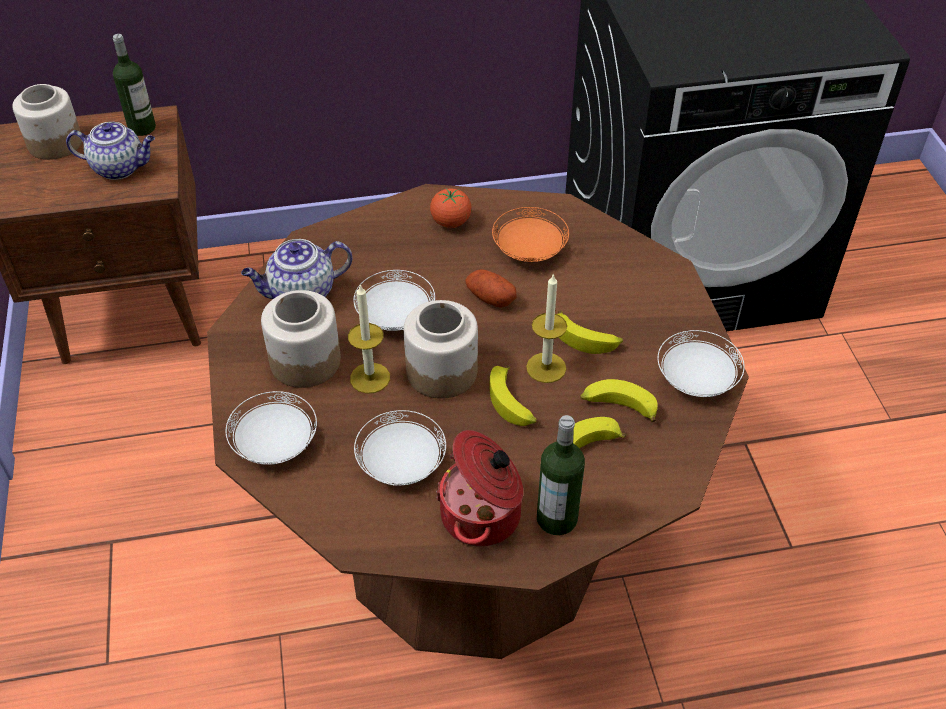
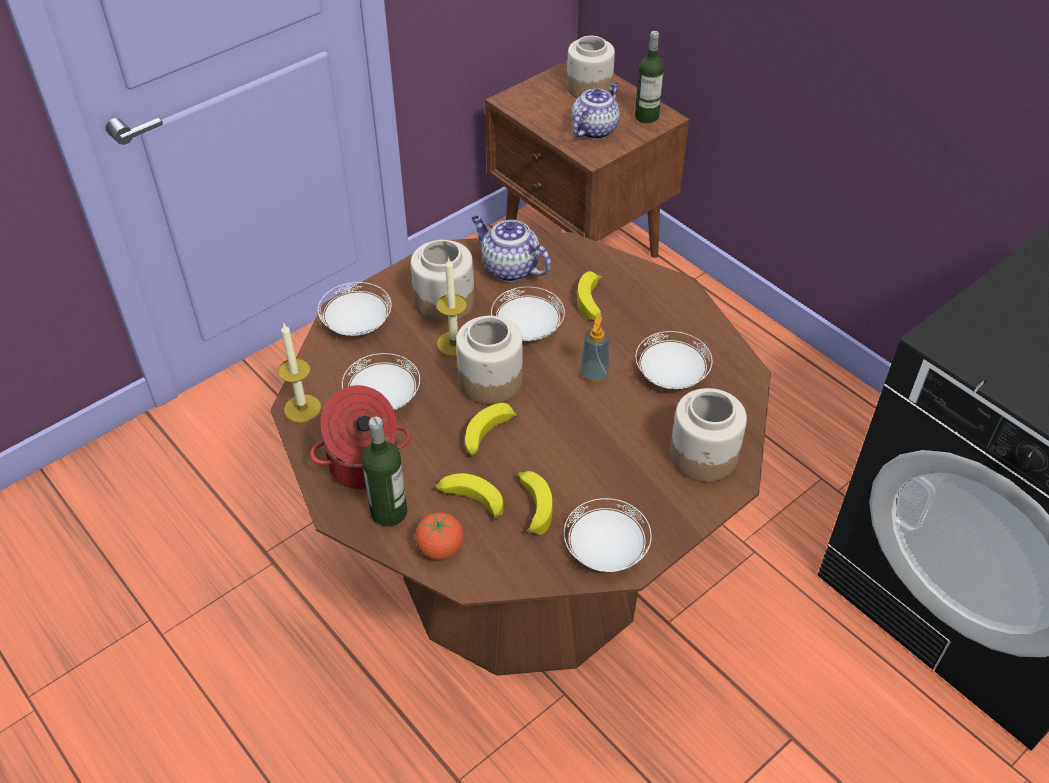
camera: 60 degrees right, 0 degrees up
teapot [66,122,155,180] -> teapot turned 120 degrees counterclockwise [572,82,620,139]
tomato [430,188,471,228] -> tomato moved to [415,512,464,560]
potato [465,269,517,308] -> soap dispenser [580,316,609,383]
orange plate [492,207,569,262] -> white plate [635,331,712,389]
candle [526,273,567,383] -> candle moved to [278,322,321,423]
banana [558,311,623,354] -> banana moved to [577,271,603,320]
none -> jar [670,388,747,482]

